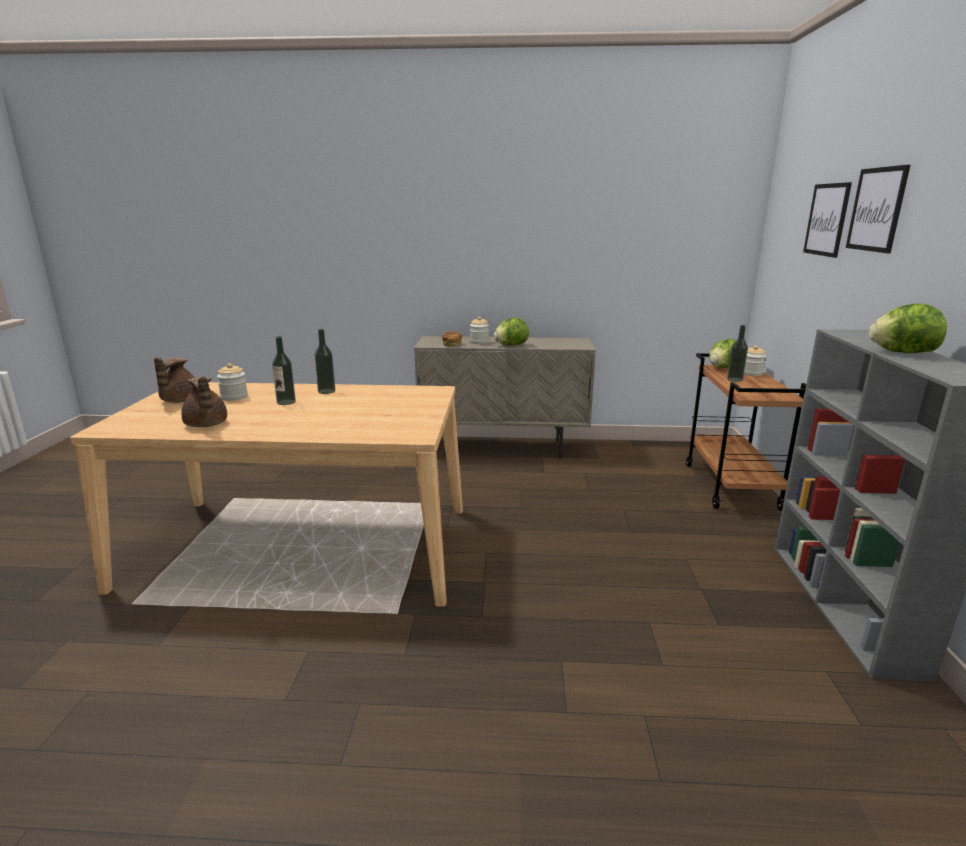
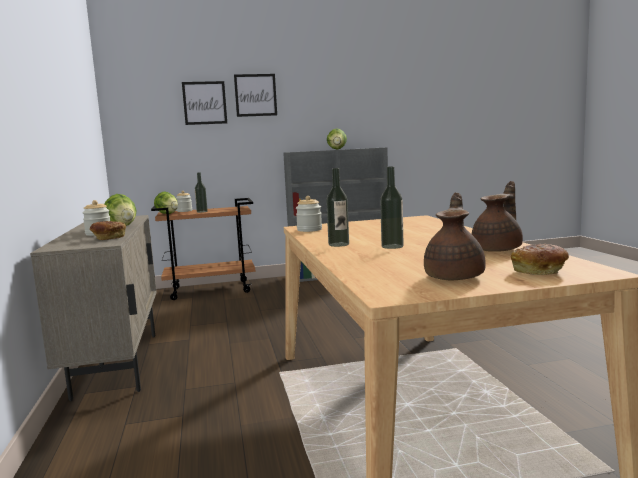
camera: 105 degrees left, 10 degrees down
brown teapot [154,358,195,403] -> brown teapot turned 60 degrees counterclockwise [424,192,486,281]
jar [217,363,248,401] -> jar moved to [296,196,322,232]
none -> bread [511,244,569,275]

